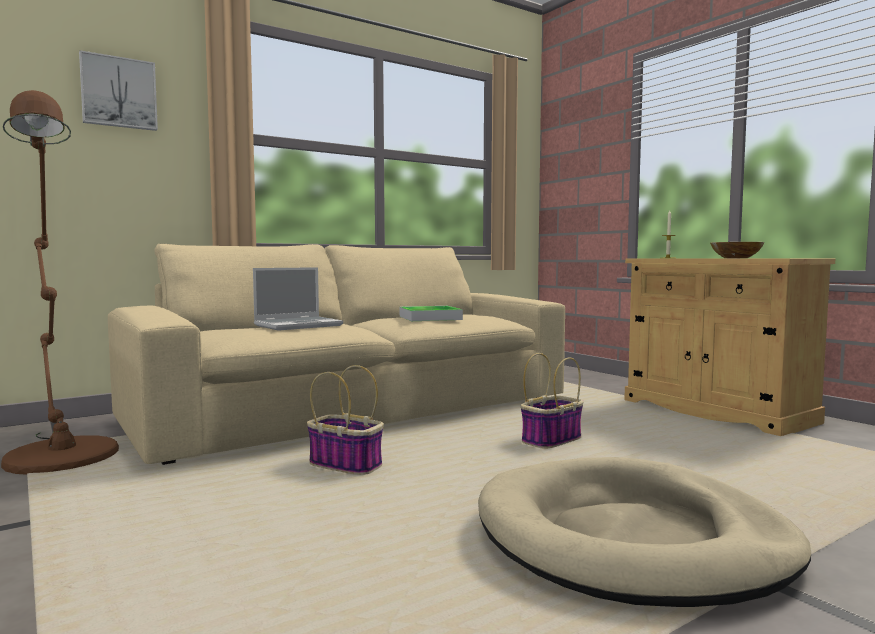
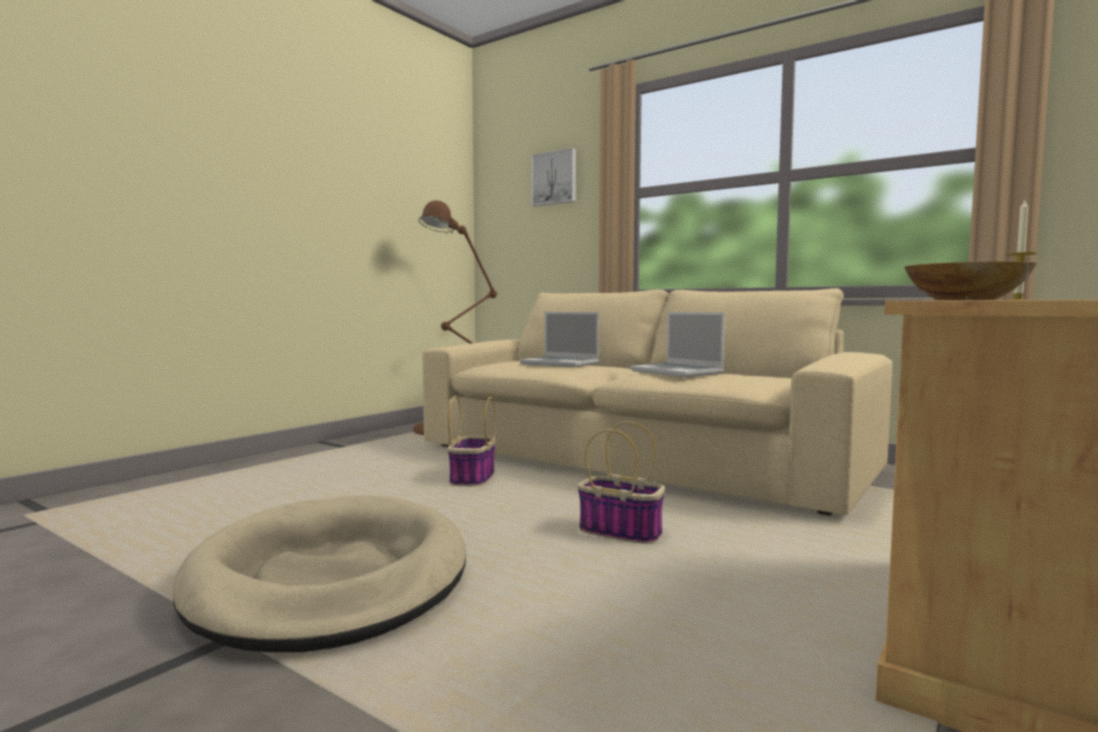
camera: 70 degrees right, 0 degrees up
tray [400,306,463,321] -> laptop [630,312,725,377]

